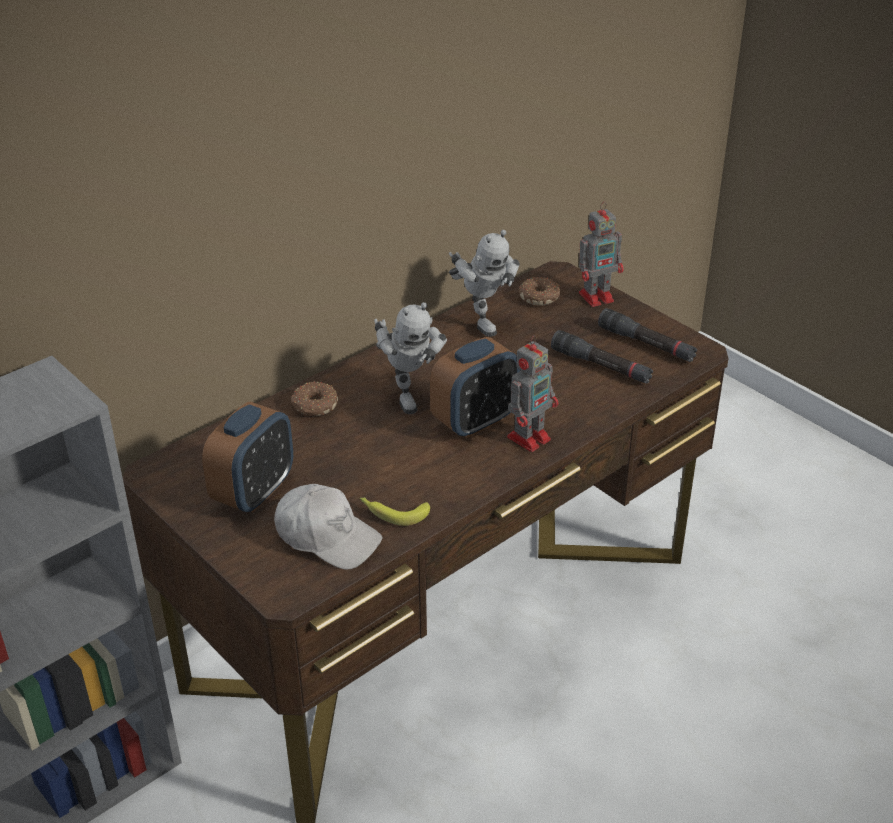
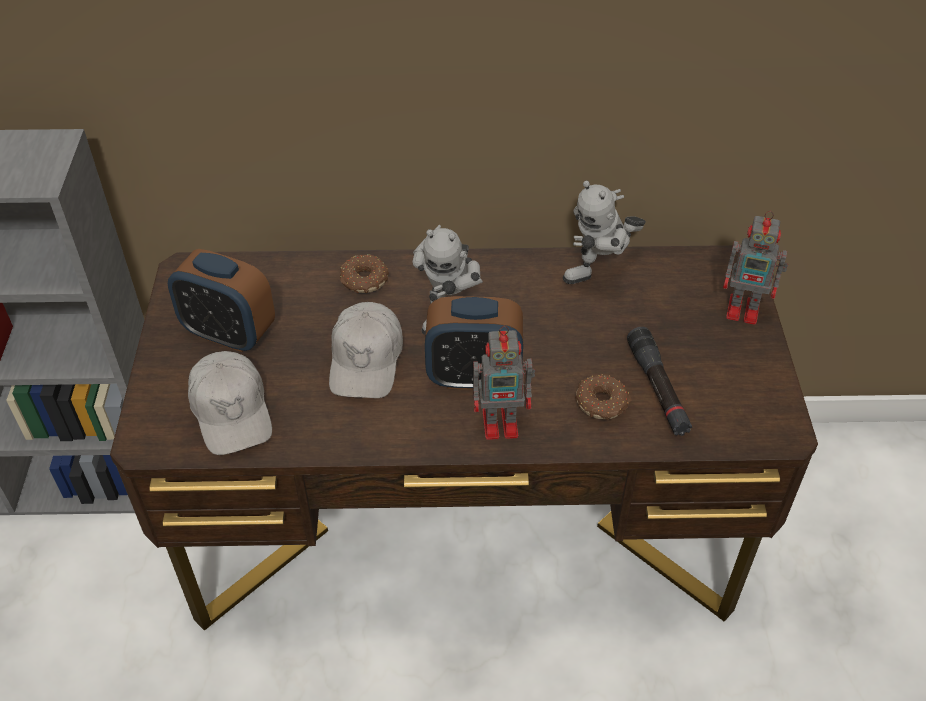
camera: 40 degrees right, 10 degrees up
alarm clock [202,402,293,513] -> alarm clock turned 45 degrees clockwise [168,249,275,352]
banana [360,497,430,526] -> none
toy robot [449,230,520,337] -> toy robot turned 45 degrees clockwise [563,180,646,284]
donut [518,277,560,306] -> donut moved to [575,374,632,420]
black flashlight [598,308,697,362] -> none
none -> white cap [329,302,403,398]

